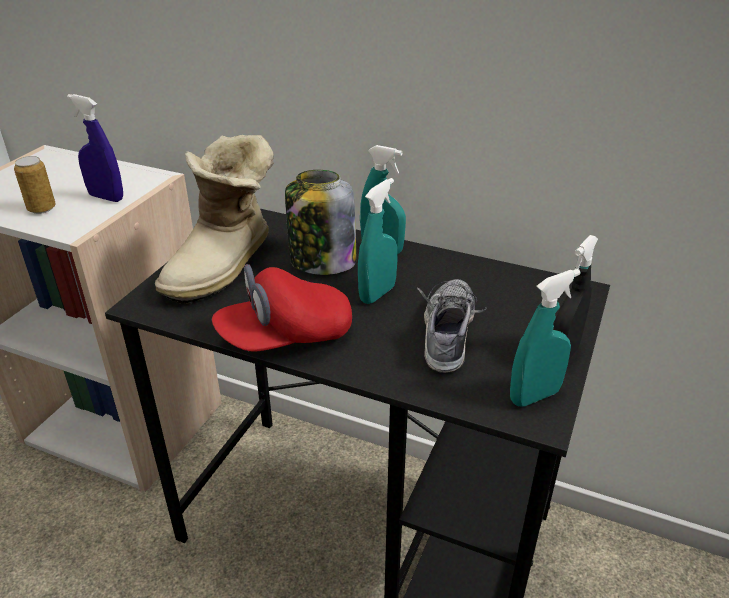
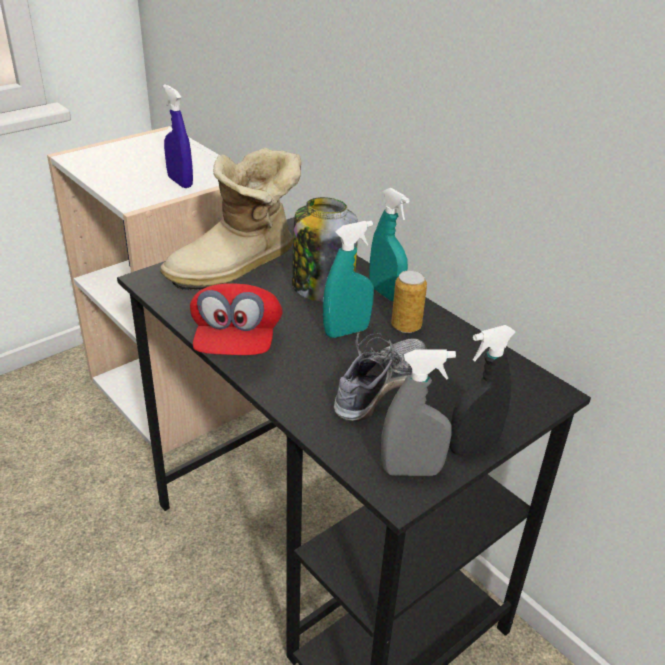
camera: 25 degrees right, 0 degrees up
can [14,156,56,214] -> can moved to [391,270,427,333]
red cap [212,264,352,352] -> red cap turned 90 degrees counterclockwise [190,283,282,355]
turquoise spray bottle [510,269,581,407] -> grey spray bottle [381,349,456,476]

